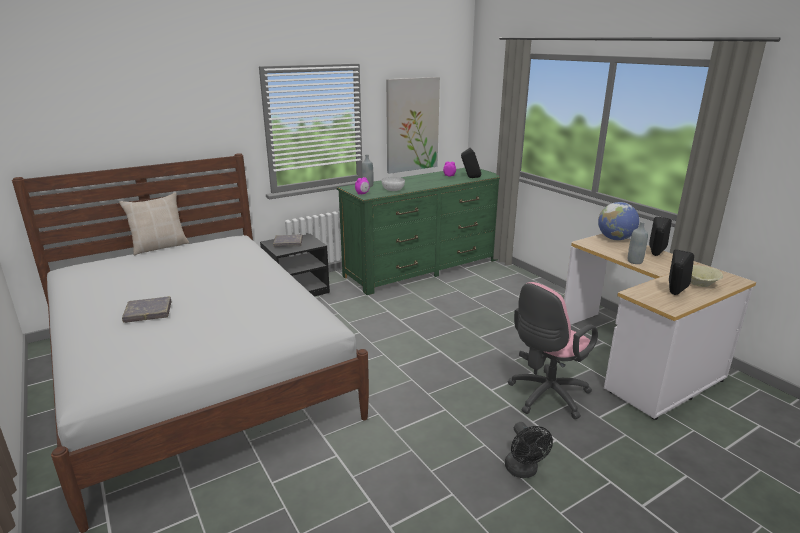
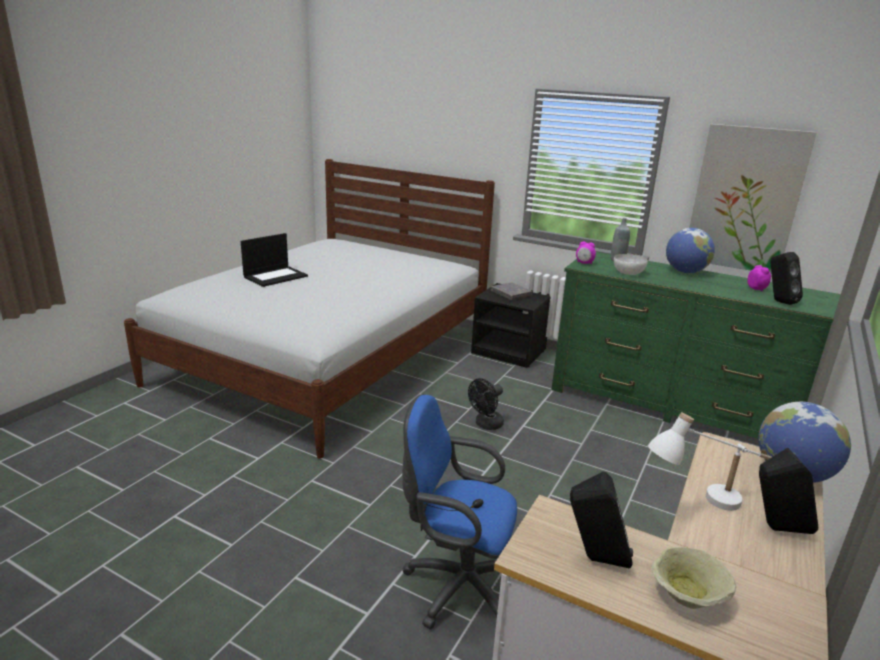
camera: 60 degrees right, 0 degrees up
beige pillow [119,192,189,255] -> none
grey book [122,296,171,323] -> laptop [241,233,308,287]
black fan [505,422,553,478] -> black fan moved to [468,378,504,430]
pink office chair [508,282,598,419] -> blue office chair [402,394,517,630]
grey bottle [628,221,648,264] -> white table lamp [648,412,772,511]
none -> globe [666,228,715,273]

